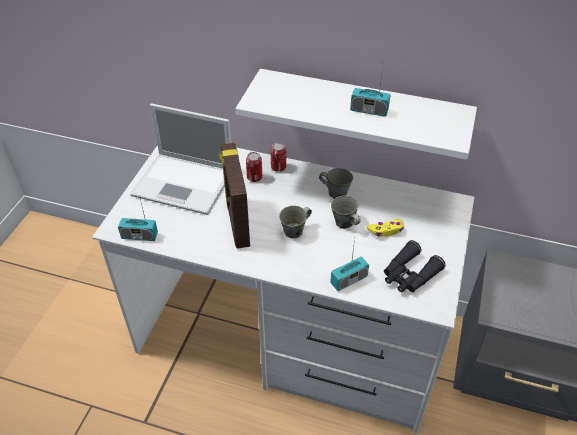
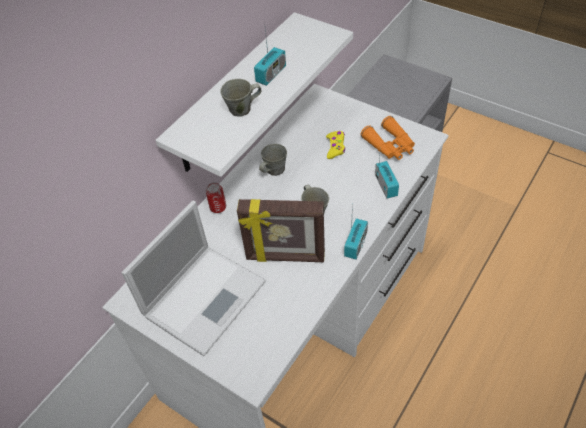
camera: 70 degrees left, 5 degrees up
radio [118,195,158,241] -> radio moved to [344,203,368,259]
can [246,152,262,182] -> none
grey mug [331,196,361,229] -> grey mug moved to [220,79,262,117]
black binoculars [384,240,446,292] -> orange binoculars [361,116,415,160]

